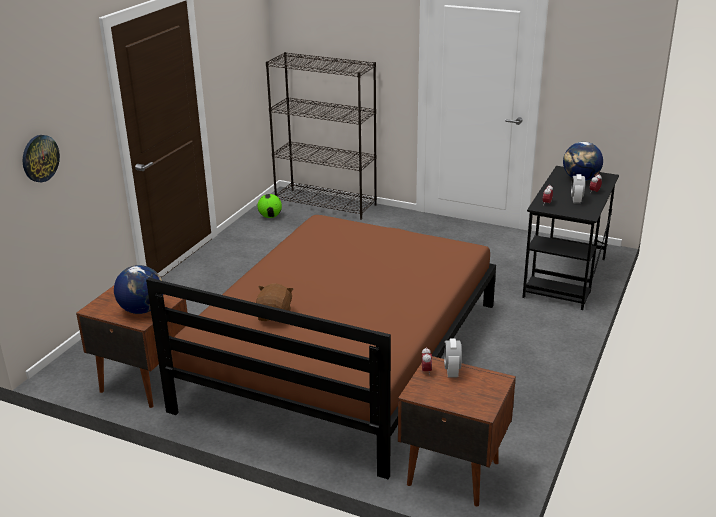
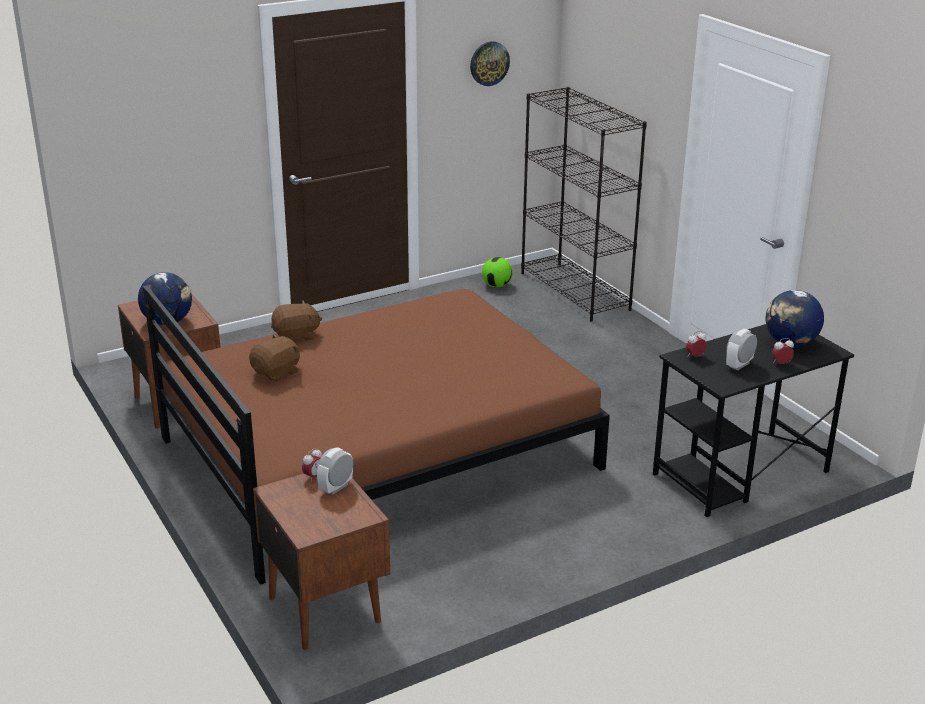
camera: 35 degrees right, 0 degrees up
wall clock [23,135,60,182] -> wall clock moved to [470,41,510,86]
none -> brown plush toy [271,300,322,341]

